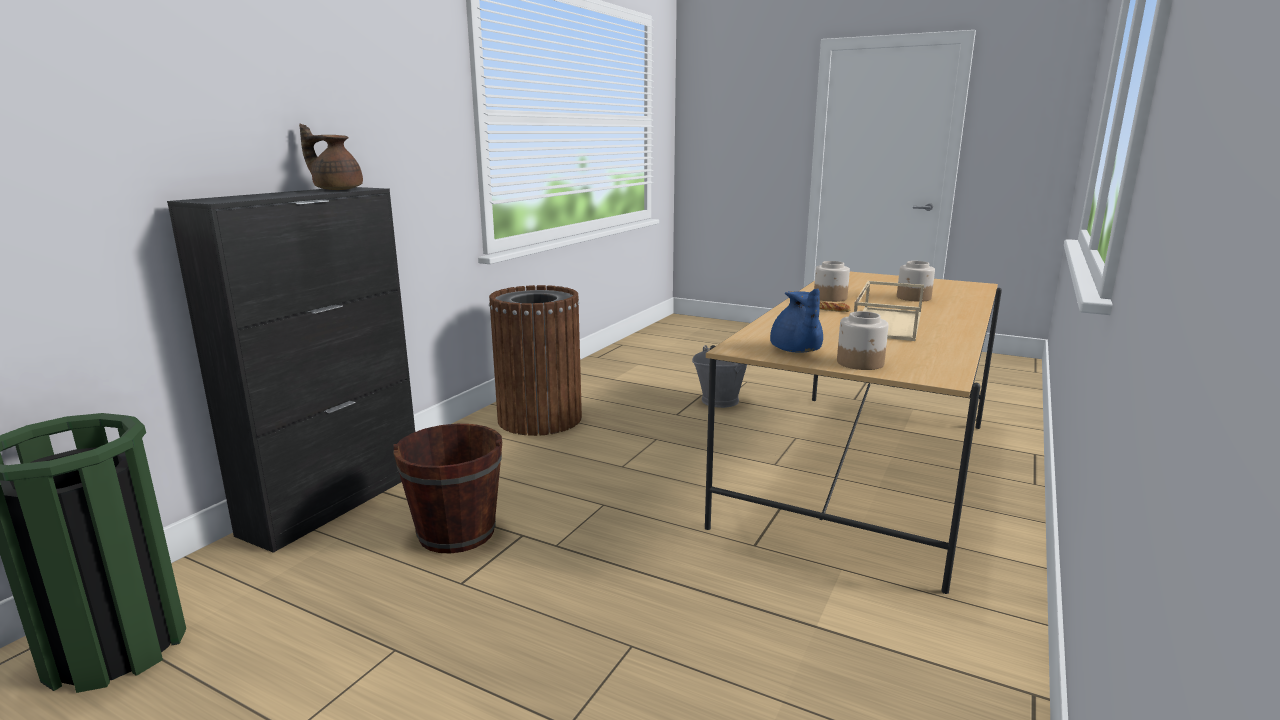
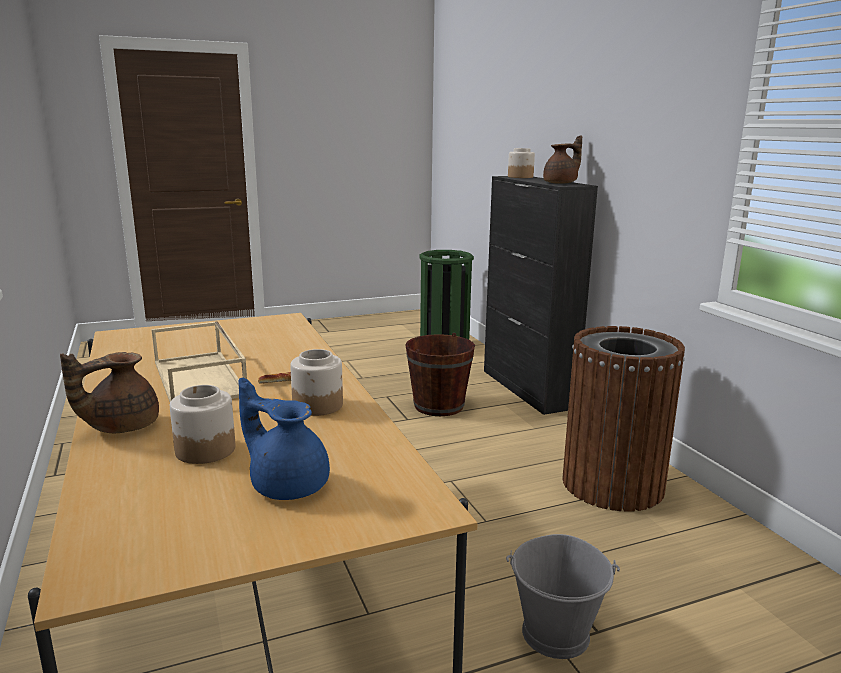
camera: 130 degrees right, 0 degrees up
blue teapot [770,288,823,353] -> blue teapot moved to [238,378,330,500]
jar [837,311,888,370] -> jar moved to [508,148,535,178]
none -> brown teapot [60,352,159,433]

